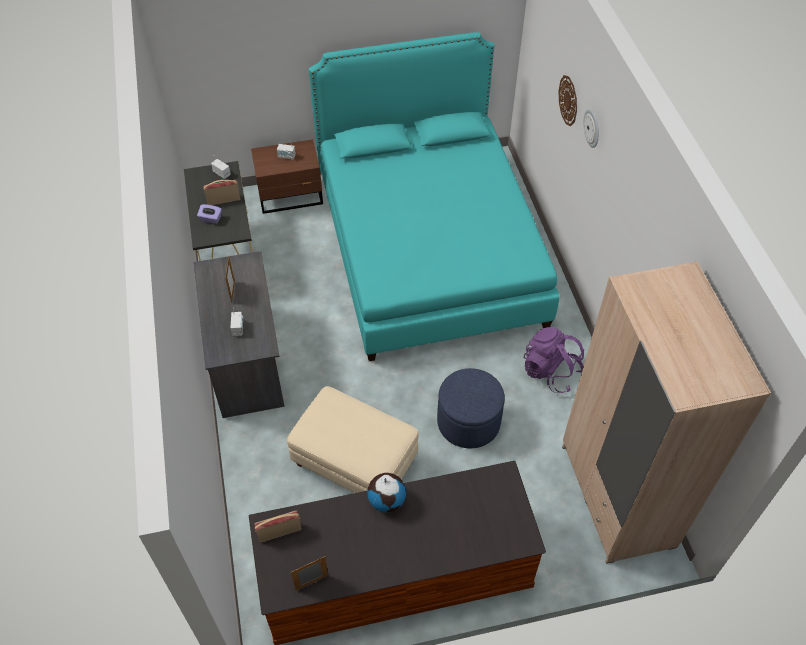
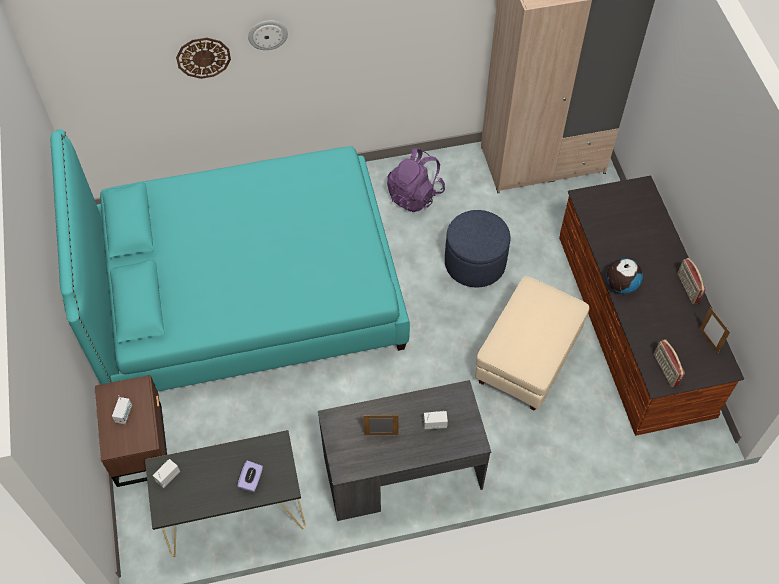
camera: 90 degrees left, 5 degrees up
radio [203,180,240,205] -> radio moved to [677,258,706,304]

